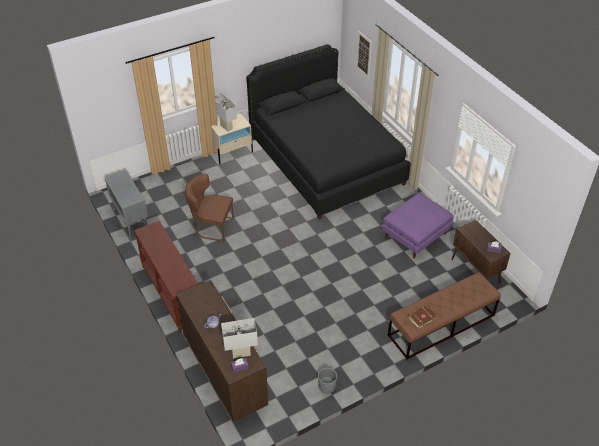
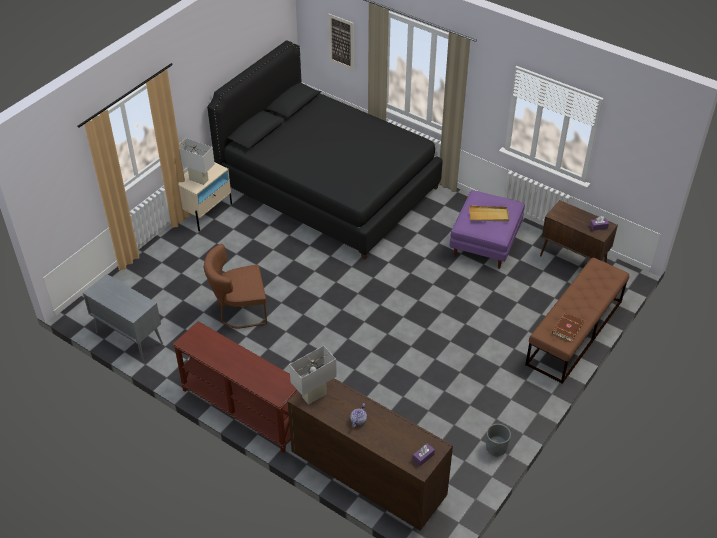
camera: 25 degrees left, 0 degrees up
white table lamp [221,318,258,359] -> white table lamp moved to [289,346,337,404]
none -> beige tray [469,206,509,222]

